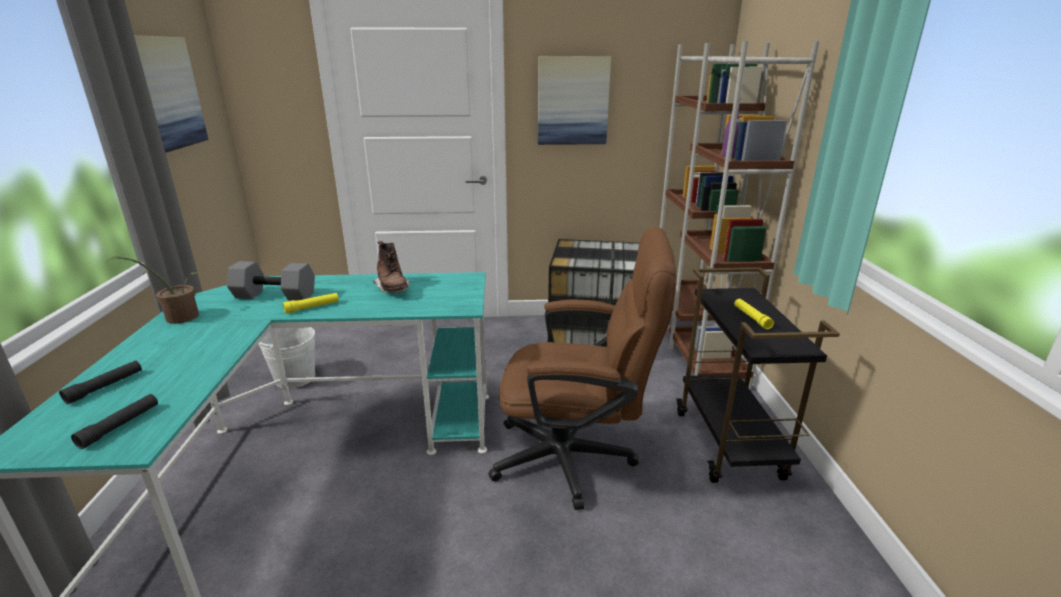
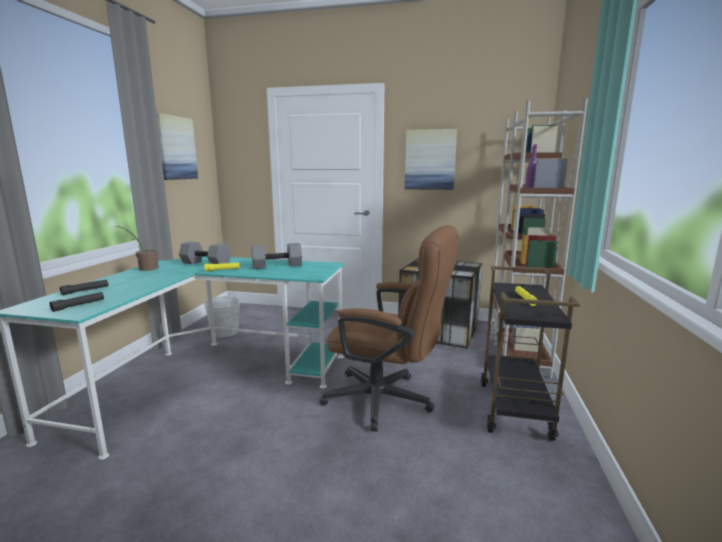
camera: 15 degrees right, 10 degrees down
brown boot [373,241,409,293] -> grey dumbbell [251,243,302,269]

